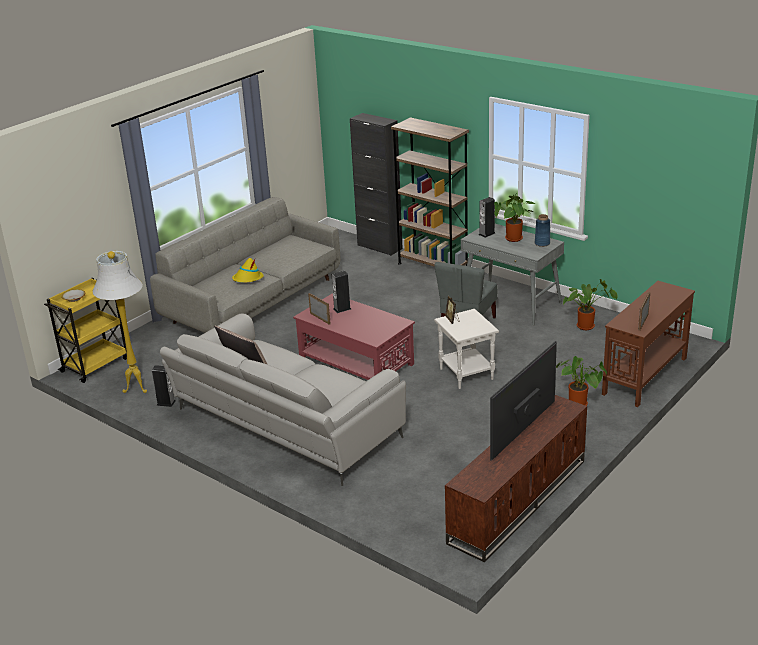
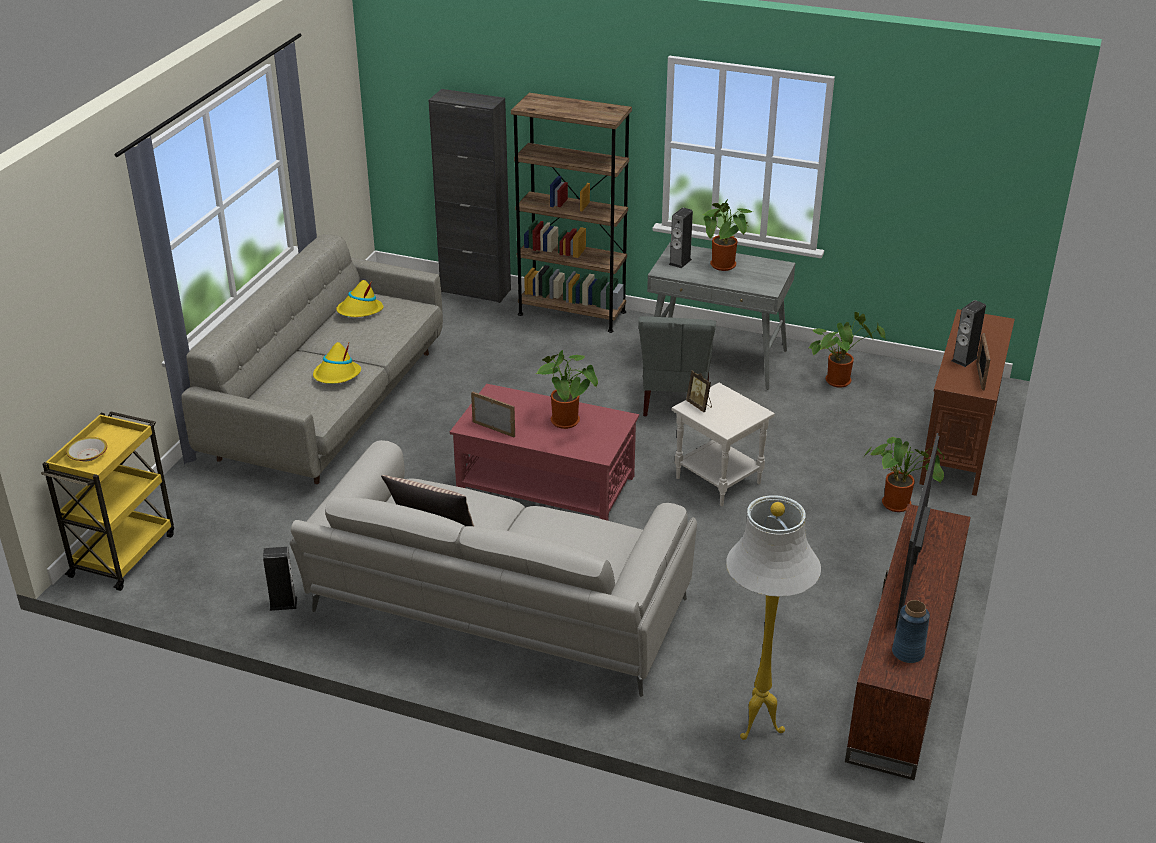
camera: 20 degrees left, 5 degrees up
white floor lamp [92,251,147,393] -> white floor lamp moved to [726,495,821,740]
speaker [332,271,351,313] -> speaker moved to [951,300,986,367]
blue vase [535,214,550,247] -> blue vase moved to [892,600,930,663]
none -> yellow hat [336,280,383,317]
none -> potted plant [535,350,598,429]

